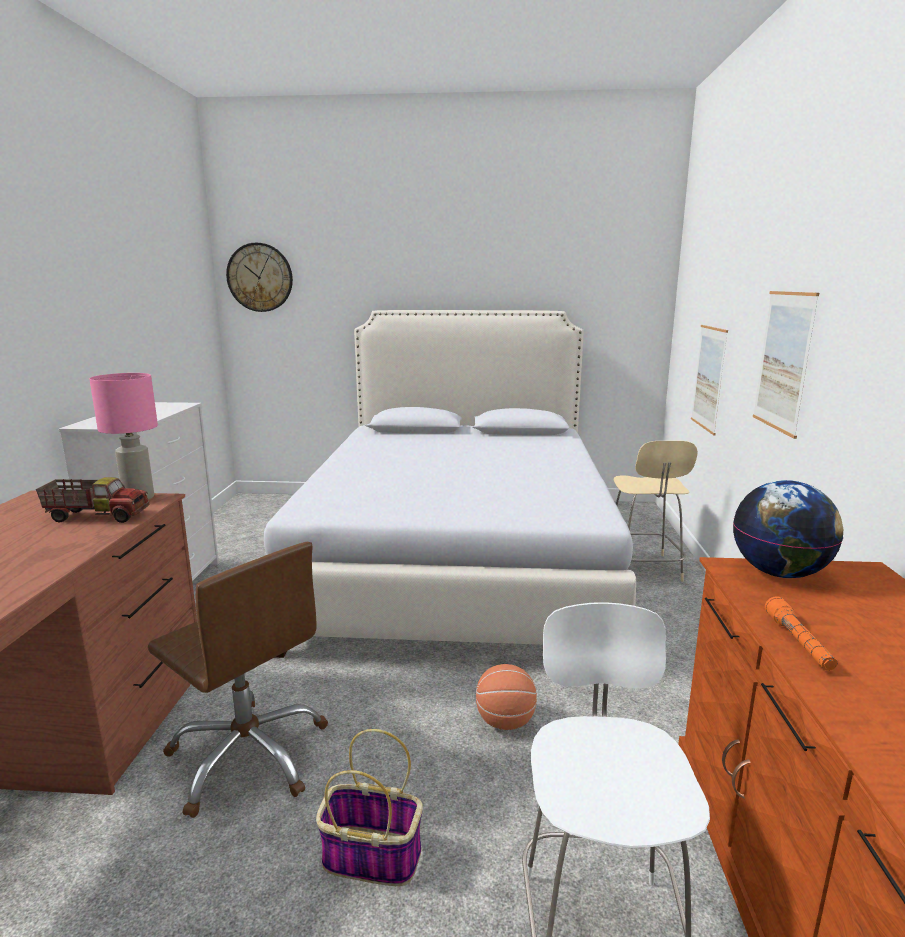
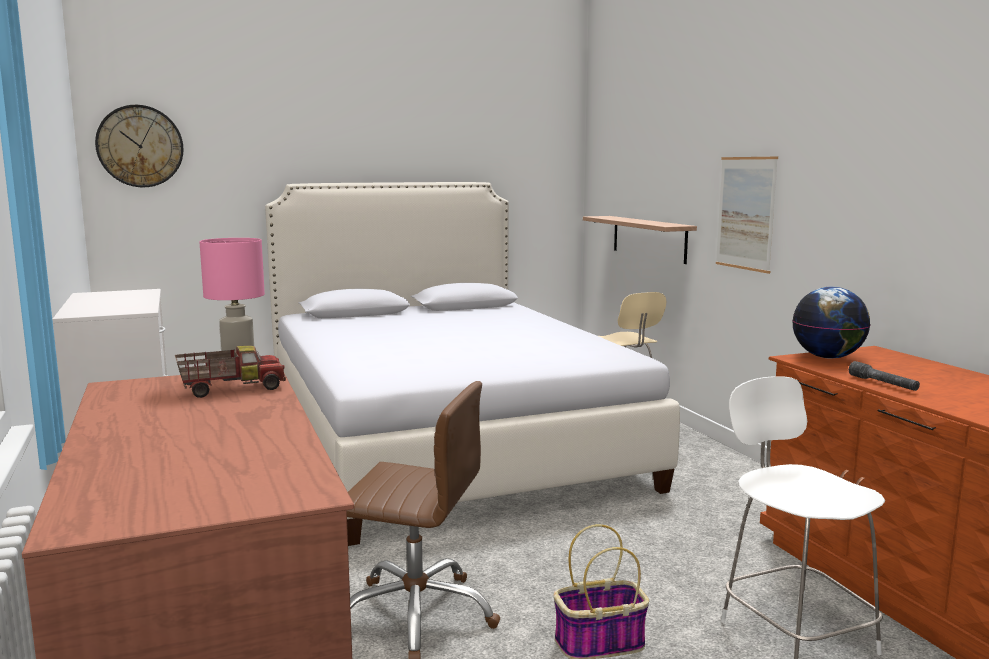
camera: 25 degrees left, 5 degrees down
basketball [476,664,537,730] -> none
picture [691,325,728,435] -> shelf [583,216,697,264]
orange flashlight [765,596,837,671] -> grey flashlight [849,361,920,391]

